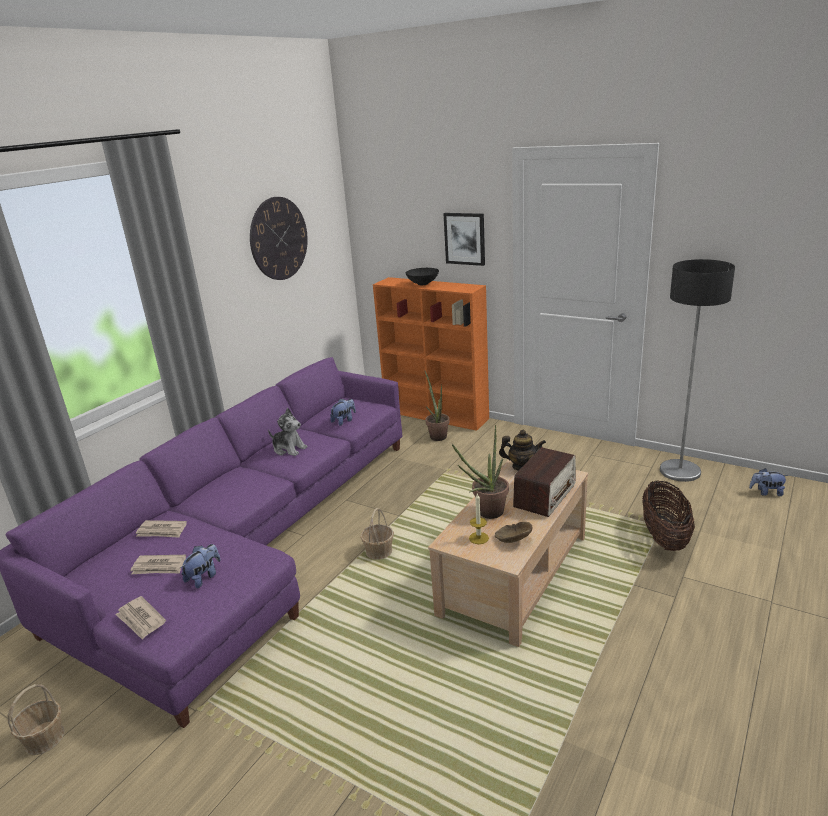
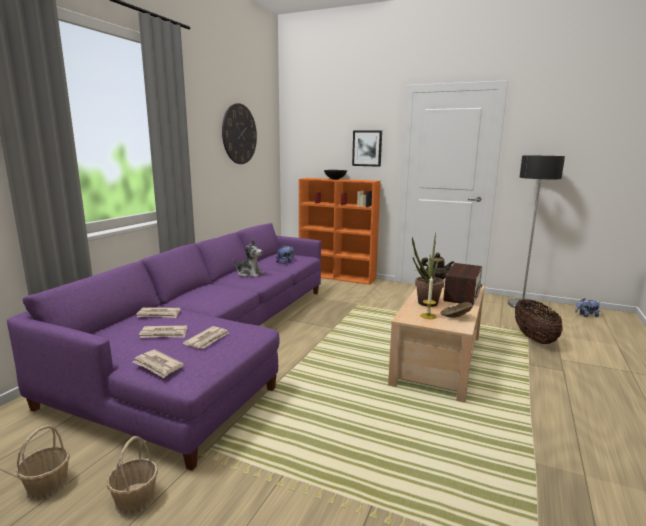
camera: 10 degrees left, 10 degrees down
plush toy [181,544,221,588] -> newspaper [183,326,229,349]
basket [360,508,394,560] -> basket moved to [107,436,158,516]
potted plant [425,371,450,441] -> none

